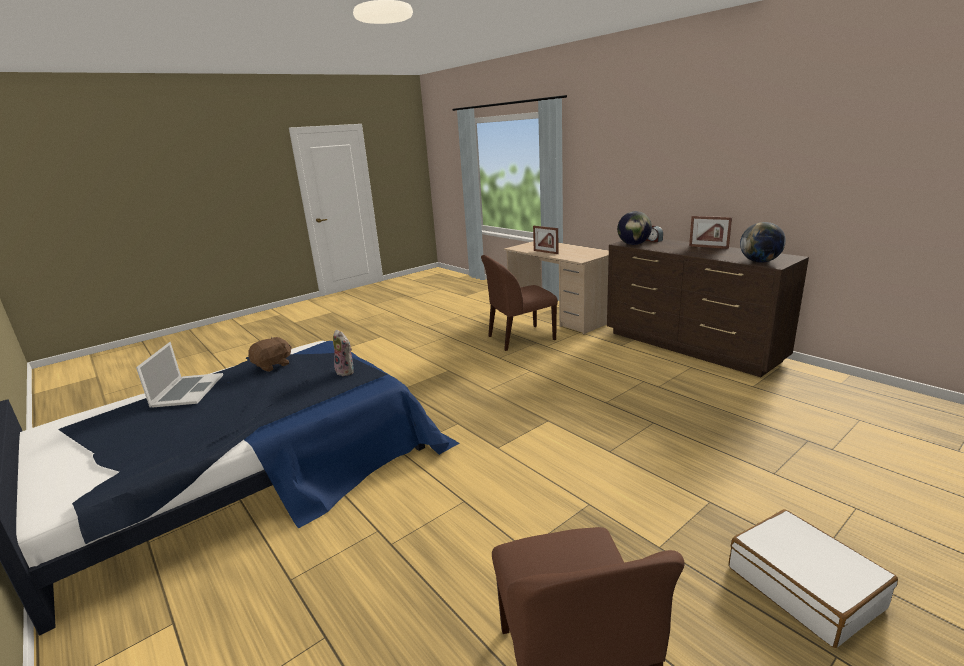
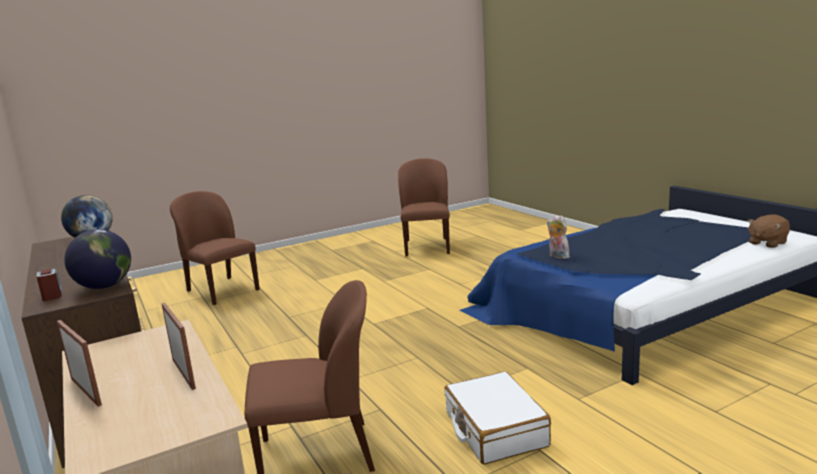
camera: 170 degrees left, 5 degrees down
laptop [136,342,223,408] -> none
brown plush toy [248,337,292,372] -> brown plush toy moved to [748,215,790,248]
picture frame [689,216,732,249] -> picture frame moved to [57,320,102,406]
white suitcase [729,509,898,648] -> white suitcase moved to [444,371,551,465]
none -> brown chair [170,191,260,305]

